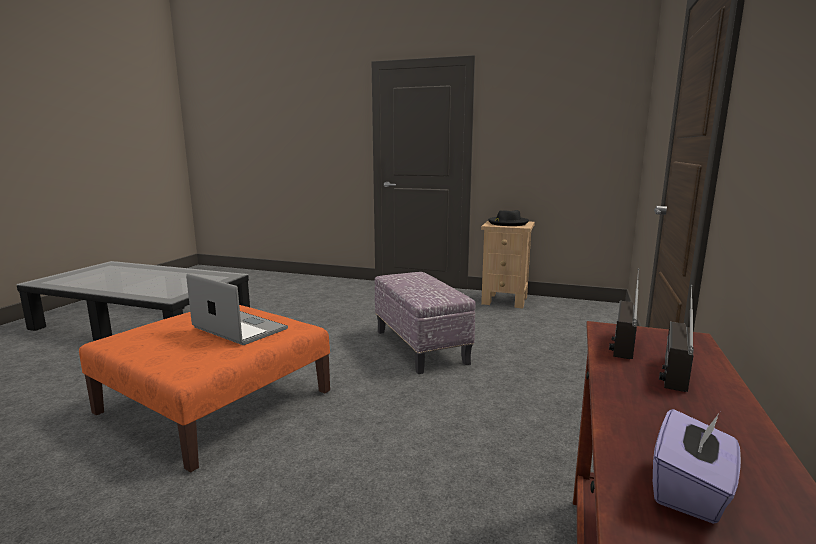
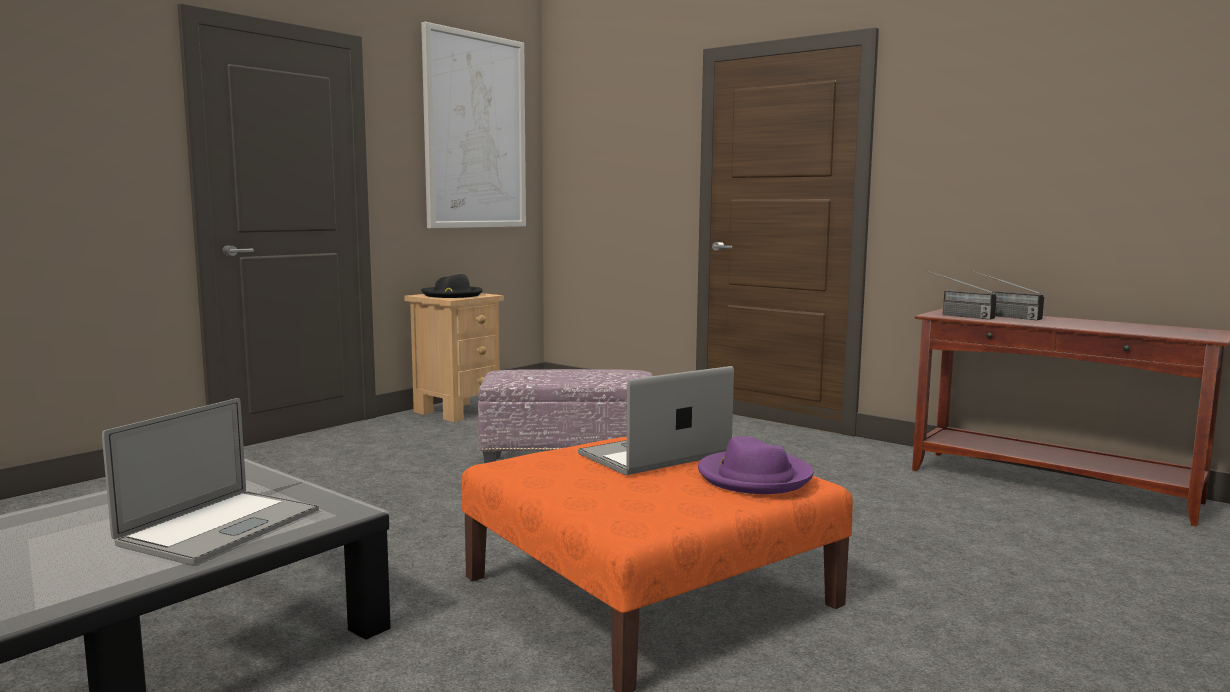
camera: 70 degrees left, 5 degrees down
purple tissue box [653,409,741,524] -> none
none -> laptop [102,398,319,565]
none -> picture [421,22,526,229]
none -> purple hat [698,436,813,494]

